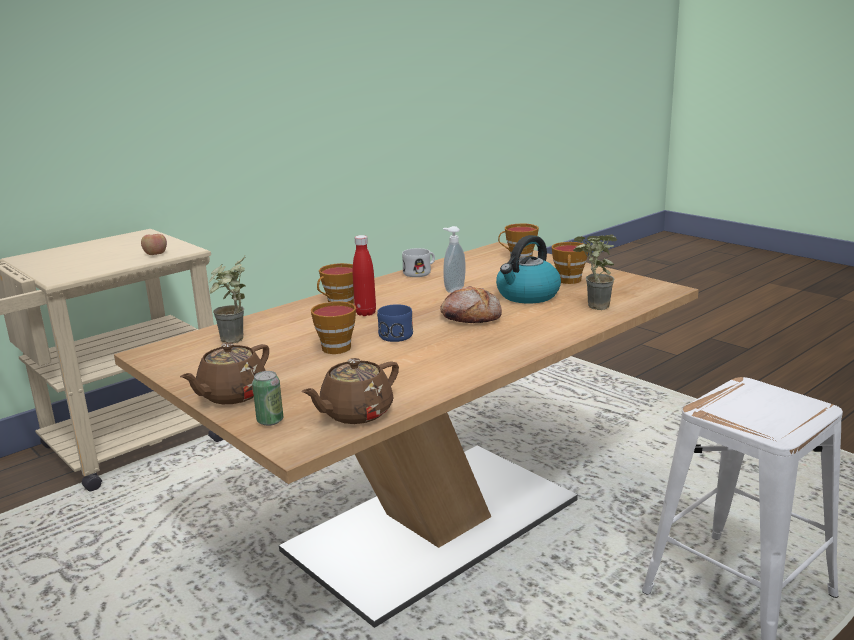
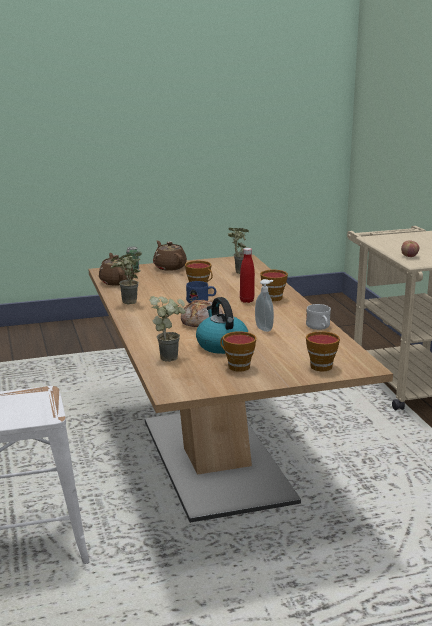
camera: 115 degrees right, 0 degrees up
none -> potted plant [110,252,142,304]

